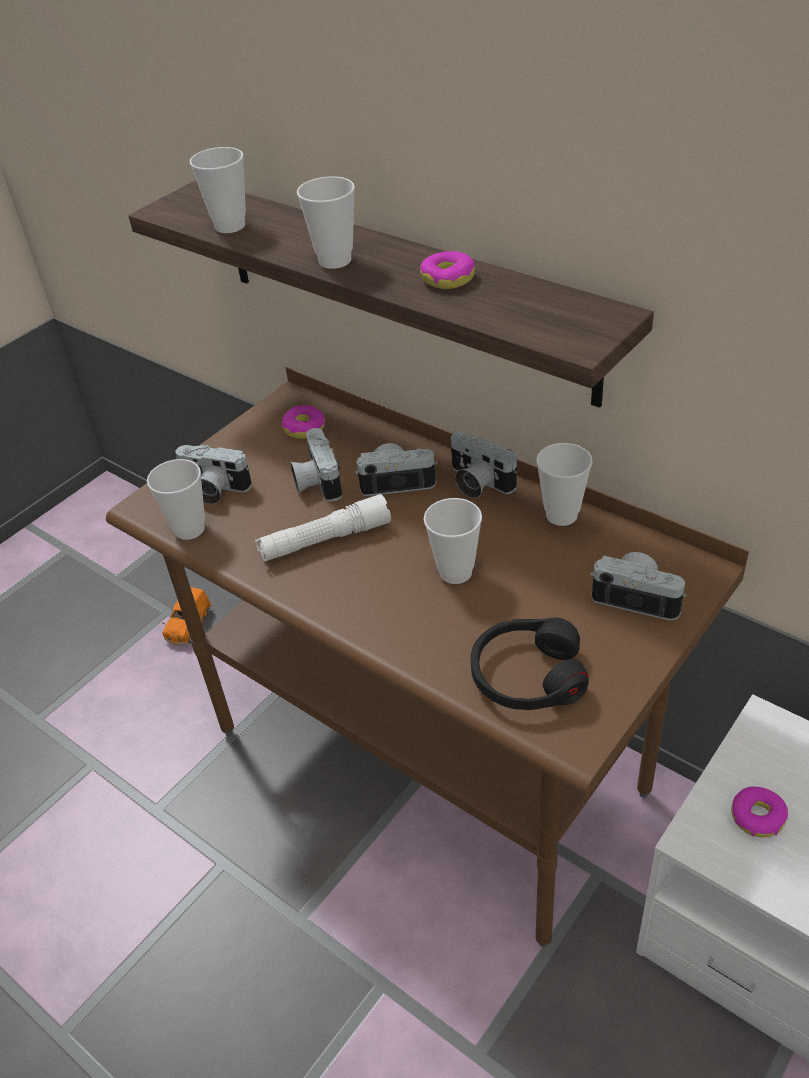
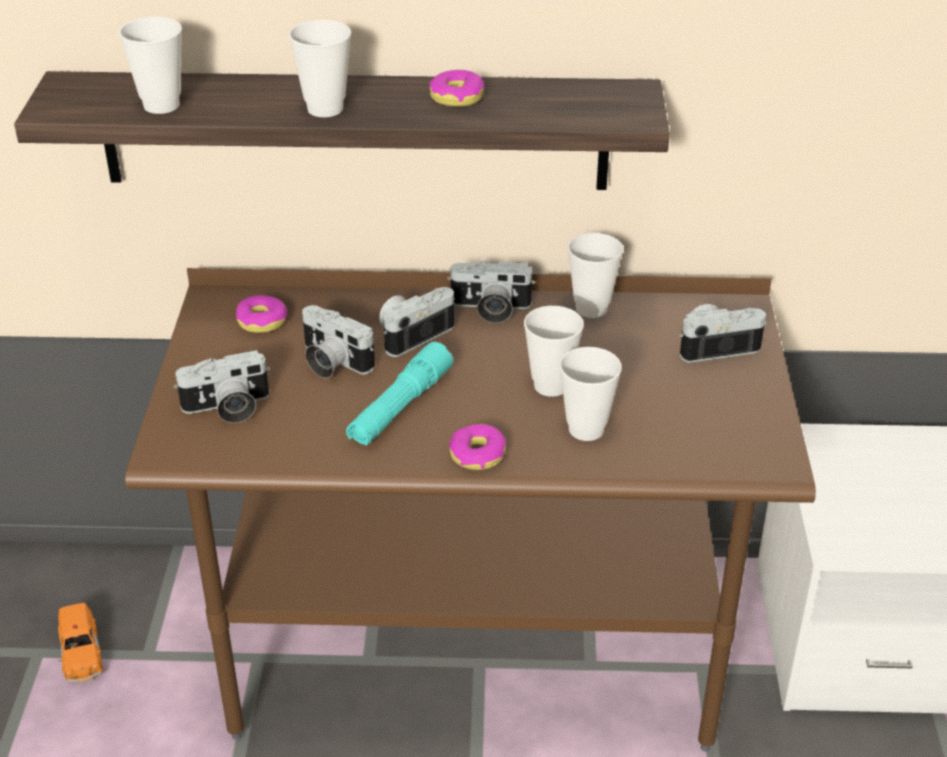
camera: 40 degrees left, 5 degrees down
cup [147,459,205,540] -> cup moved to [559,347,622,441]
white flashlight [255,494,391,562] -> turquoise flashlight [346,342,453,446]
black headphones [471,618,589,710] -> none
donut [731,787,788,838] -> donut moved to [449,424,506,470]

